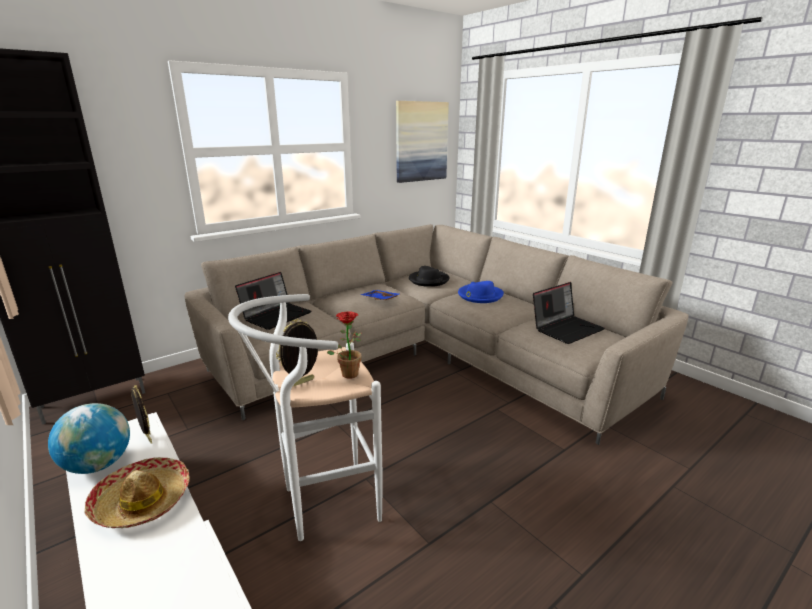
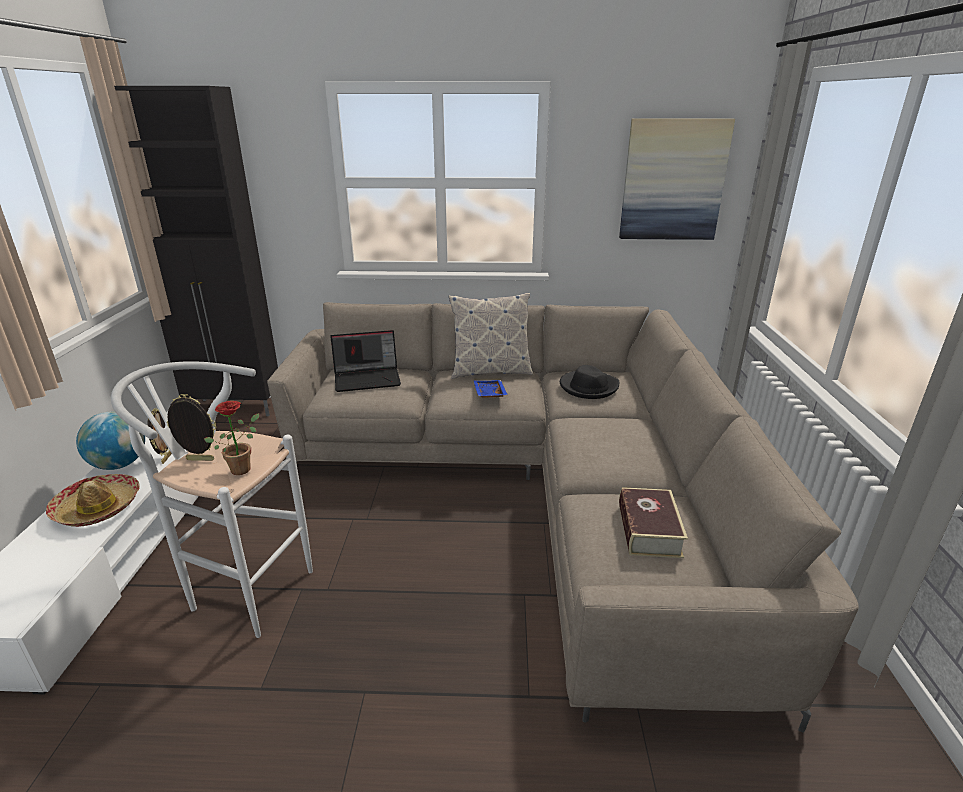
camera: 40 degrees right, 5 degrees up
blue hat [458,281,504,303] -> none
laptop [533,282,605,344] -> book [619,487,688,558]
none -> pillow [448,293,533,379]

